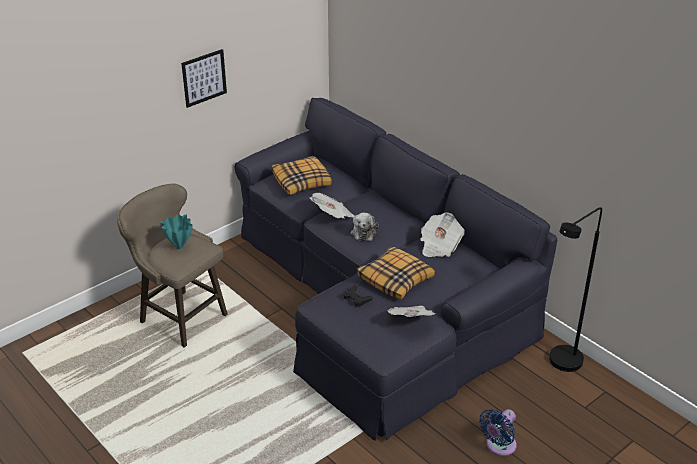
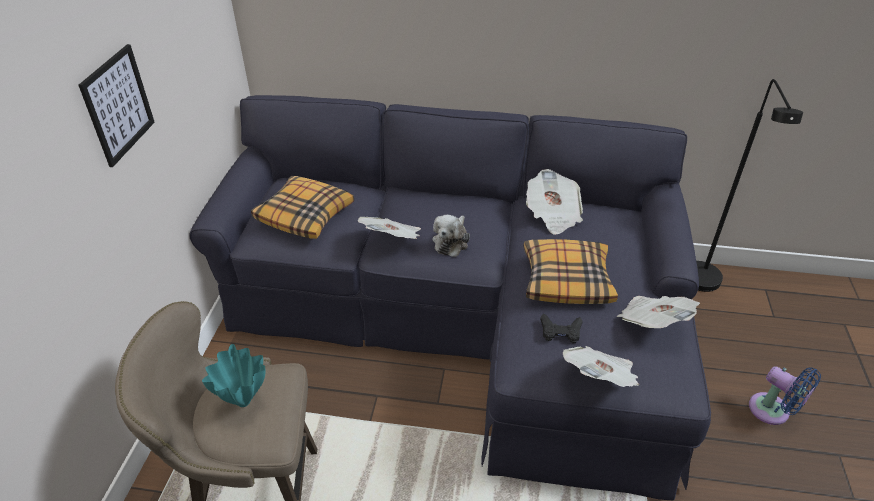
camera: 40 degrees left, 5 degrees up
plush toy [351,213,379,241] -> plush toy turned 60 degrees clockwise [433,215,470,257]
blue fan [479,409,517,456] -> blue fan turned 45 degrees counterclockwise [749,366,821,425]
none -> newspaper [563,346,639,387]

